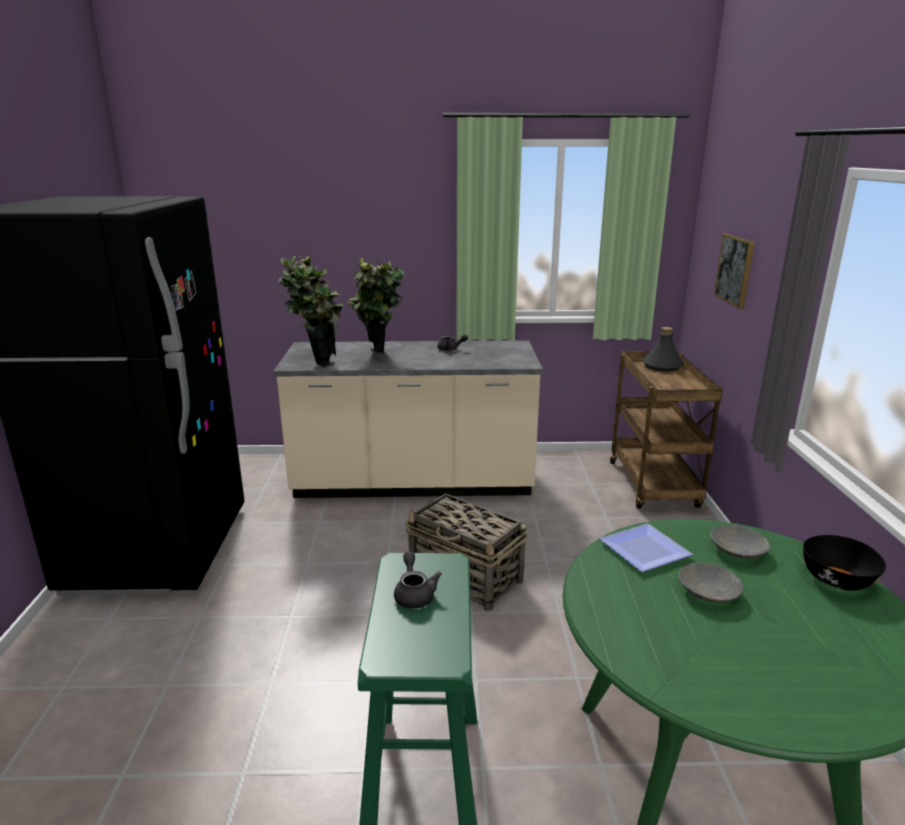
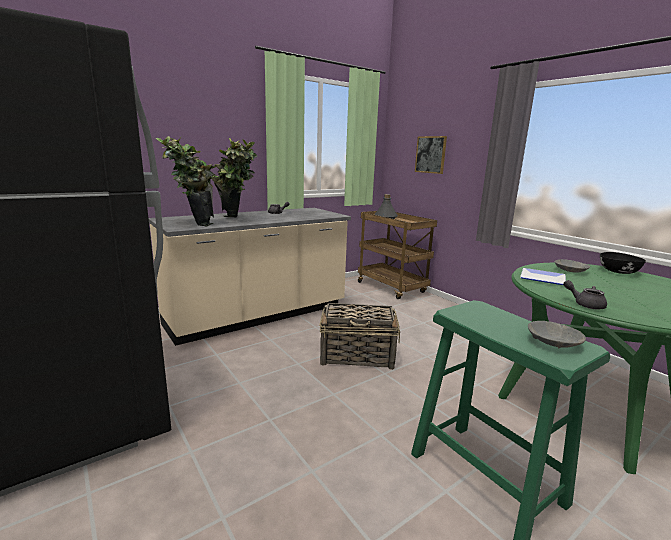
camera: 35 degrees left, 5 degrees down
grey teapot [394,551,442,609] -> grey teapot moved to [563,280,607,309]
grey bowl [678,563,743,603] -> grey bowl moved to [528,321,586,348]

